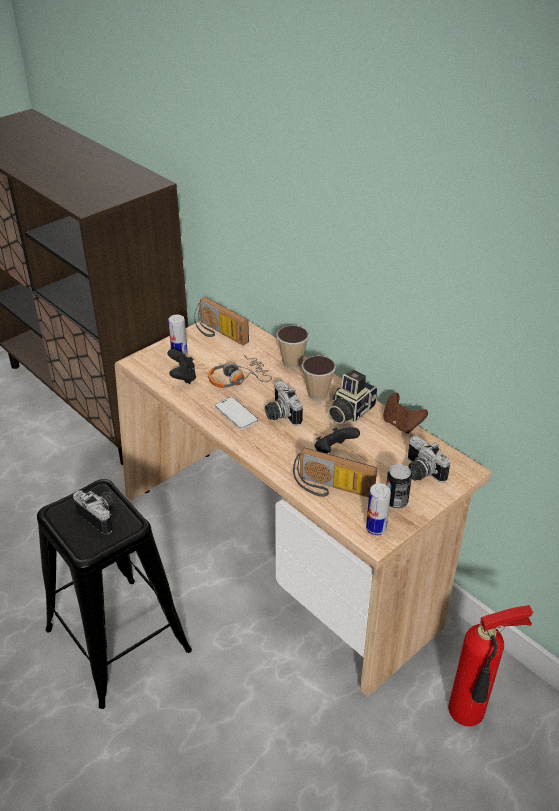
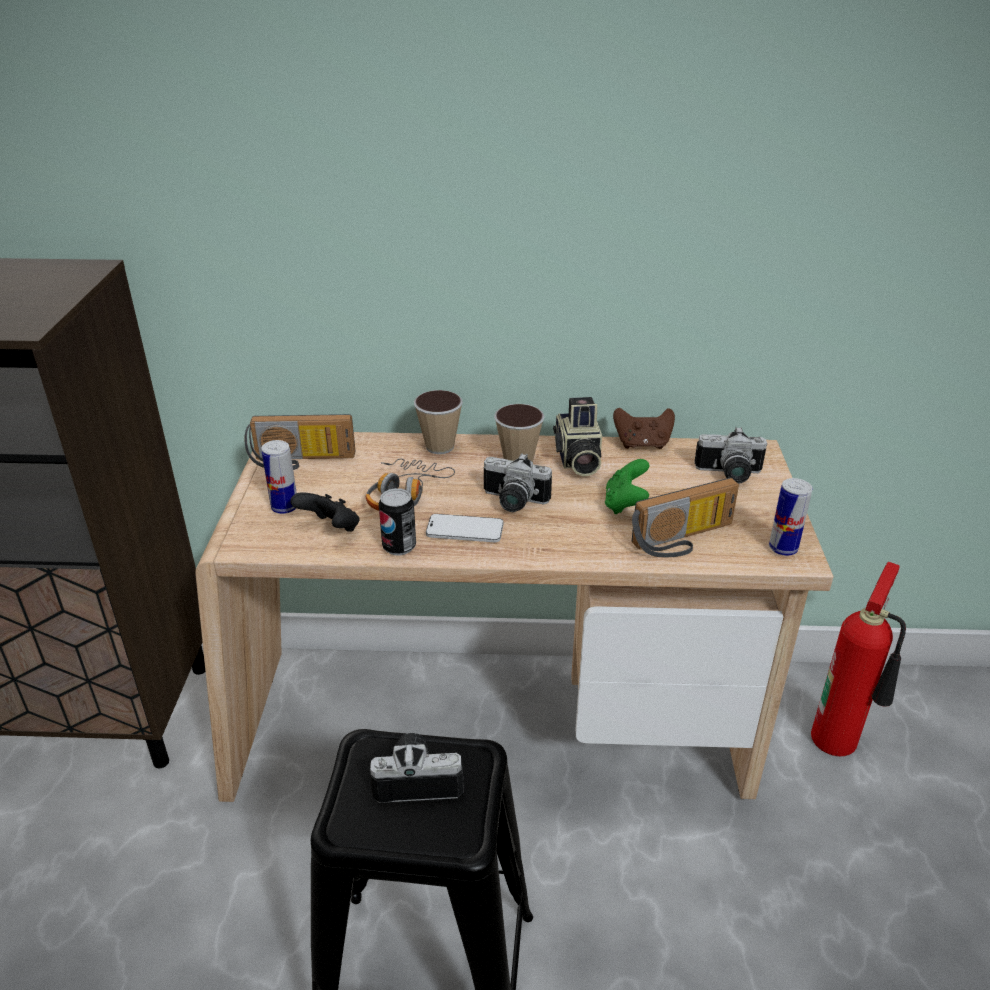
camera: 45 degrees left, 5 degrees down
black game controller [315,427,360,453] -> green game controller [605,459,649,514]
can [386,464,412,509] -> can moved to [379,488,416,556]

